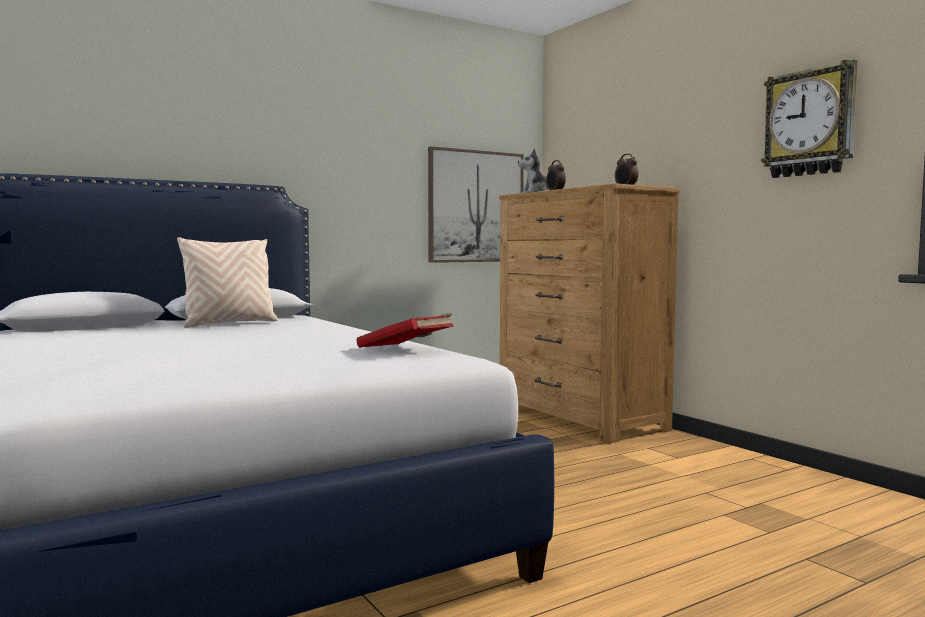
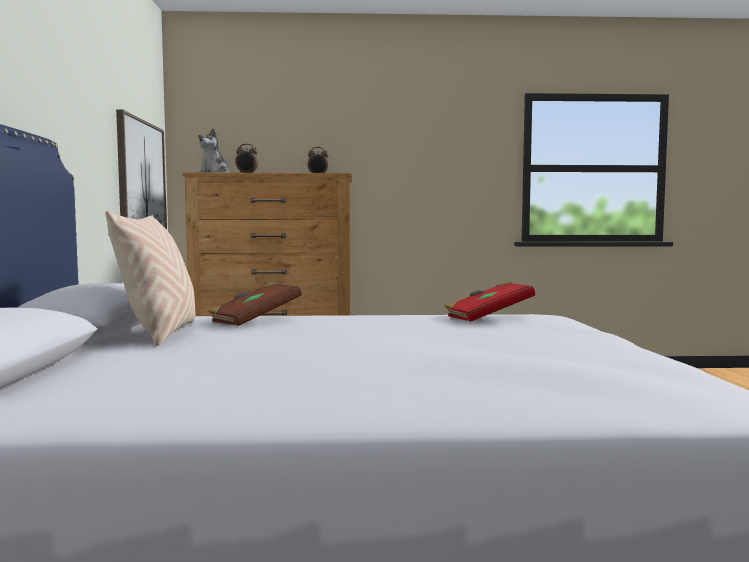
camera: 60 degrees left, 0 degrees up
wall clock [761,59,858,178] -> none
none -> brown book [208,282,301,326]

